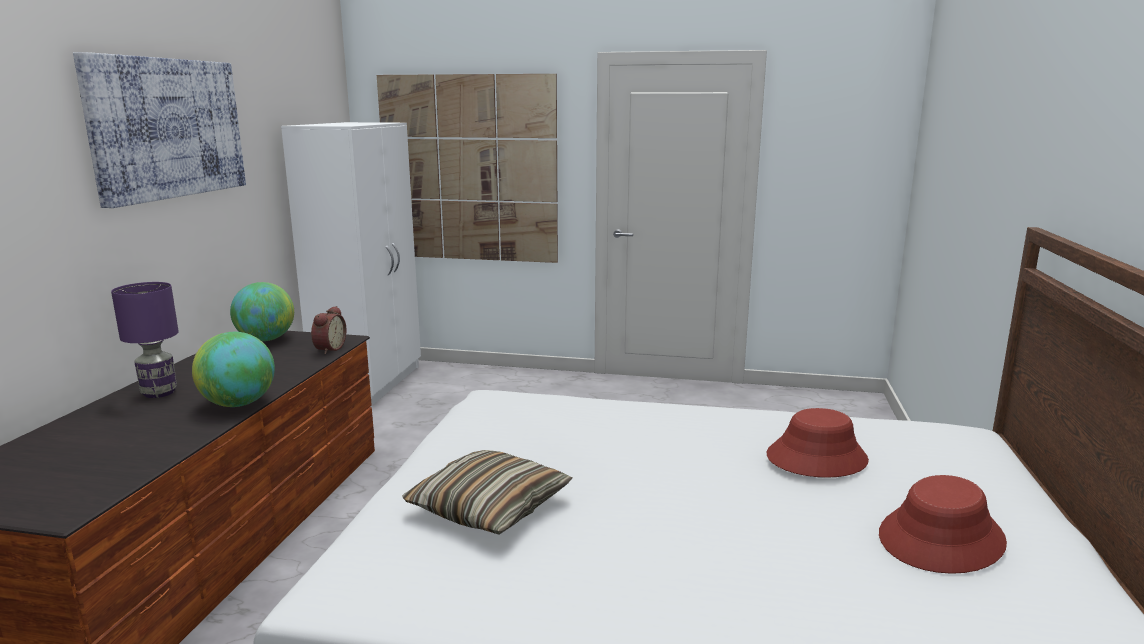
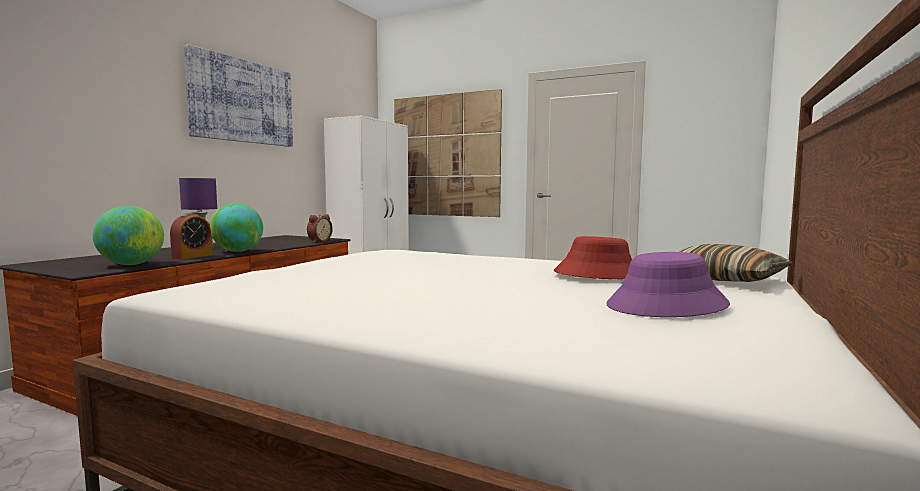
camera: 15 degrees right, 10 degrees down
globe [230,282,294,341] -> globe moved to [93,206,164,265]
pillow [402,450,573,535] -> pillow moved to [679,244,792,282]
red hat [879,475,1007,574] -> purple hat [606,252,730,317]
none -> alarm clock [170,213,212,260]

